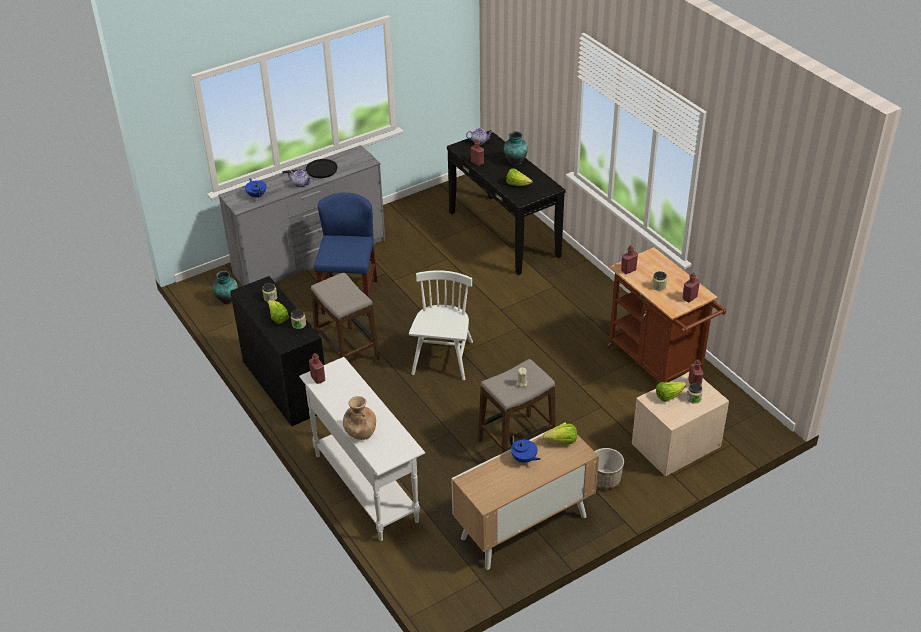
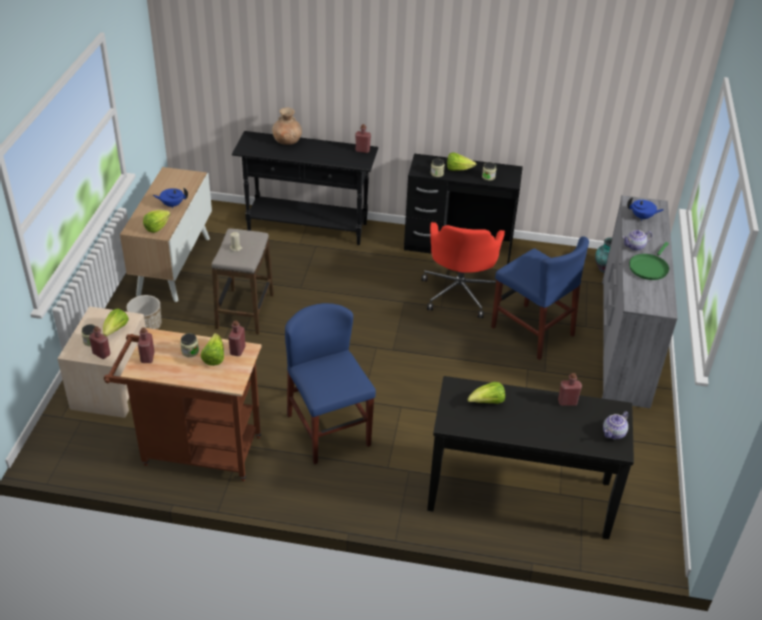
camera: 130 degrees right, 0 degrees up
black frying pan [282,159,338,178] -> green frying pan [629,242,669,280]
white console table [299,357,425,541] -> black console table [232,131,378,245]
stool [311,273,380,360] -> red office chair [421,222,505,318]
white chair [409,270,473,380] -> none
vase [503,131,528,165] -> none
none -> lettuce [201,333,224,366]
none -> blue chair [285,303,376,465]

